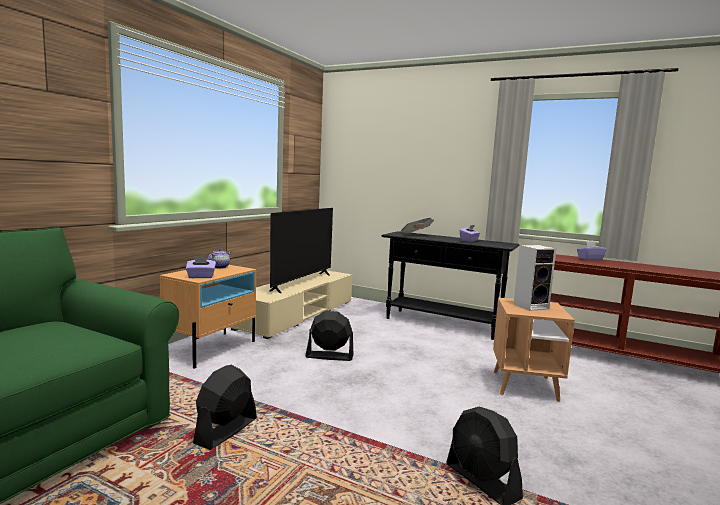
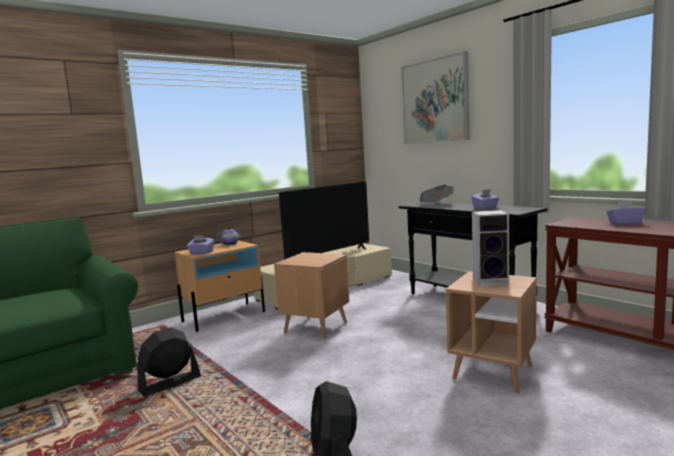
camera: 25 degrees right, 0 degrees up
black fan [305,311,353,361] -> brown side table [274,252,349,340]
none -> picture [401,51,469,144]

